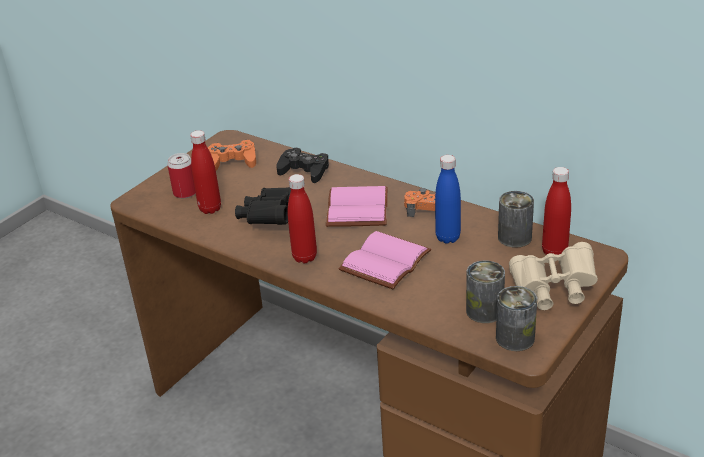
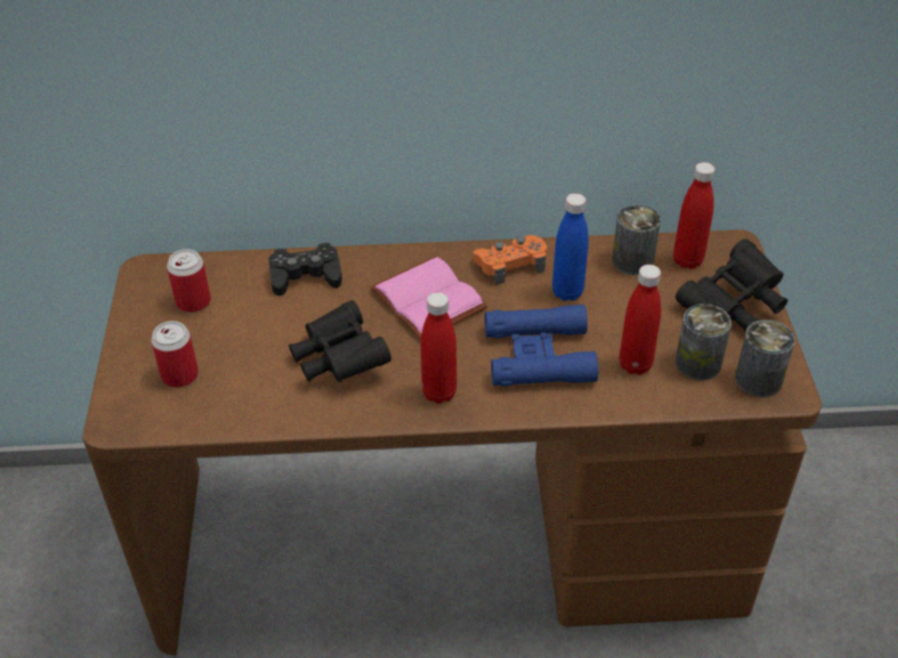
camera: 40 degrees left, 10 degrees up
red bottle [190,130,221,214] -> red bottle moved to [619,264,661,375]
orange game controller [208,140,256,170] -> can [167,249,211,313]
pink book [339,231,431,289] -> blue binoculars [485,304,598,386]
beige binoculars [509,242,598,310] -> black binoculars [676,239,788,332]

